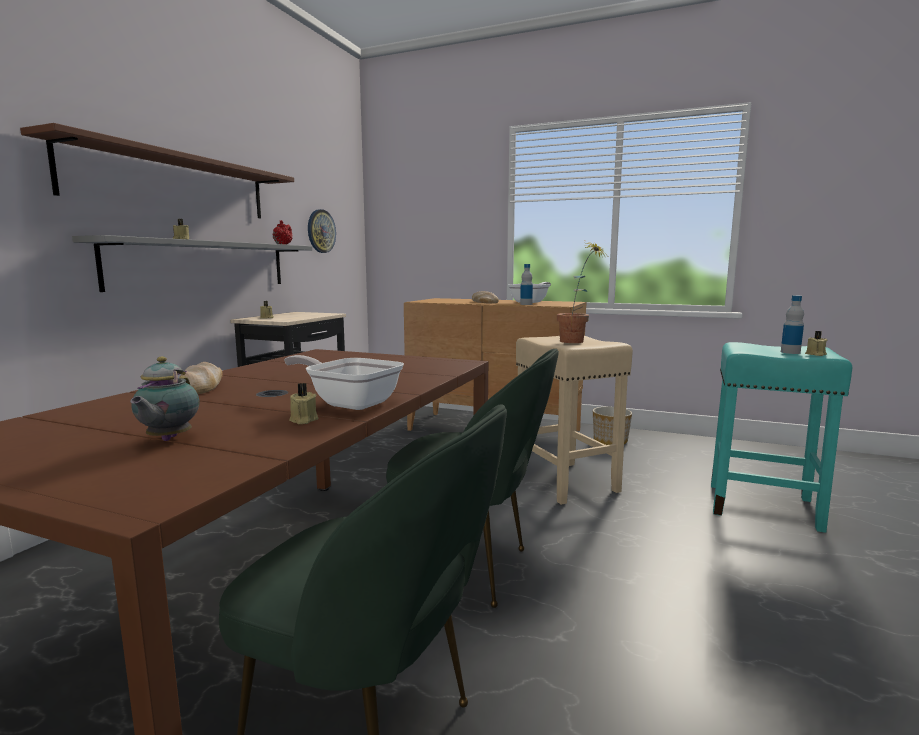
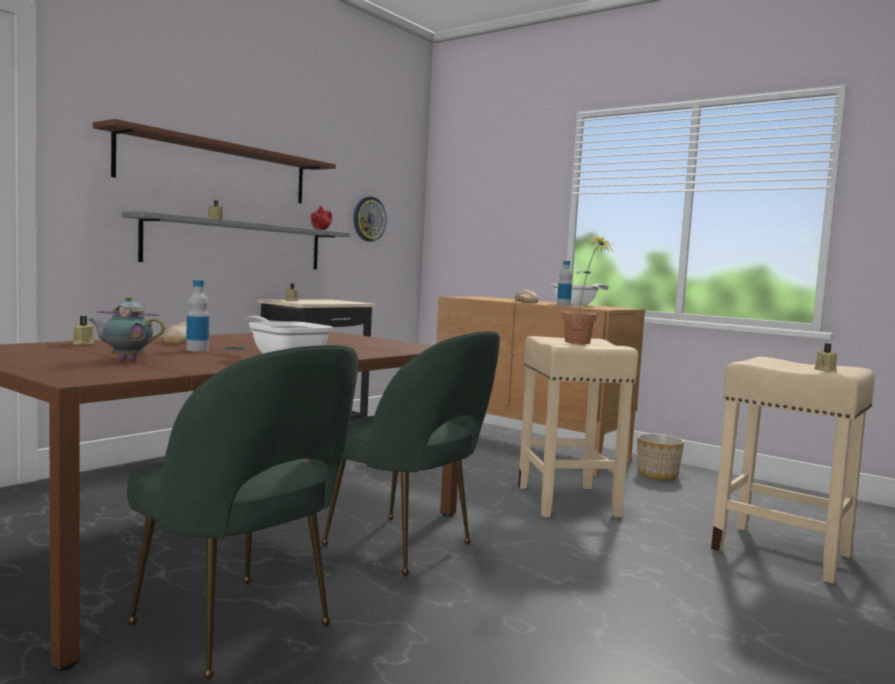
camera: 15 degrees right, 5 degrees down
teapot [130,356,200,441] -> teapot turned 75 degrees clockwise [89,296,165,361]
beige candle [289,383,318,424] -> beige candle moved to [73,316,94,345]
turquoise stool [711,342,852,533] -> beige stool [711,357,875,584]
bottle [781,295,804,354] -> bottle moved to [186,280,209,352]

